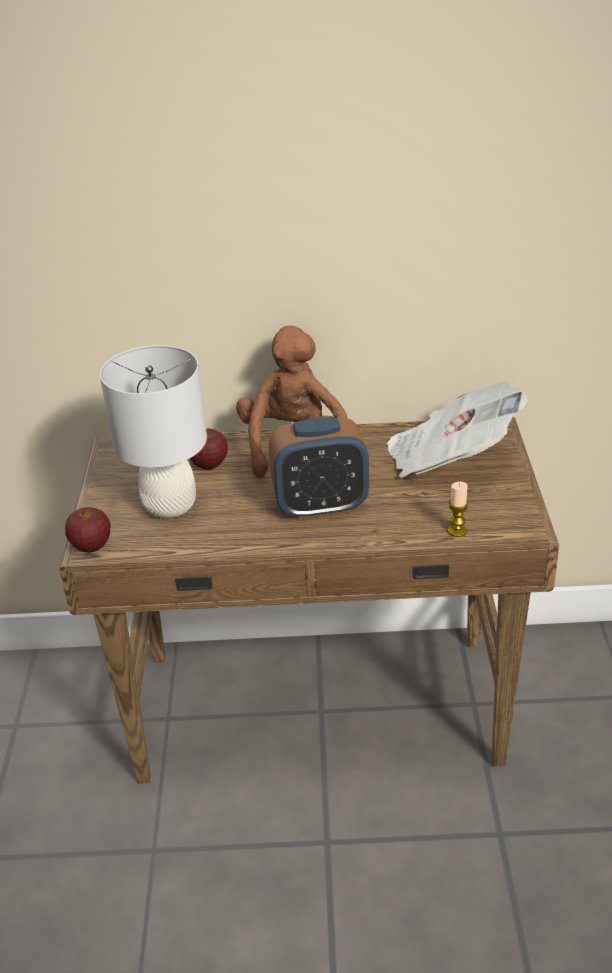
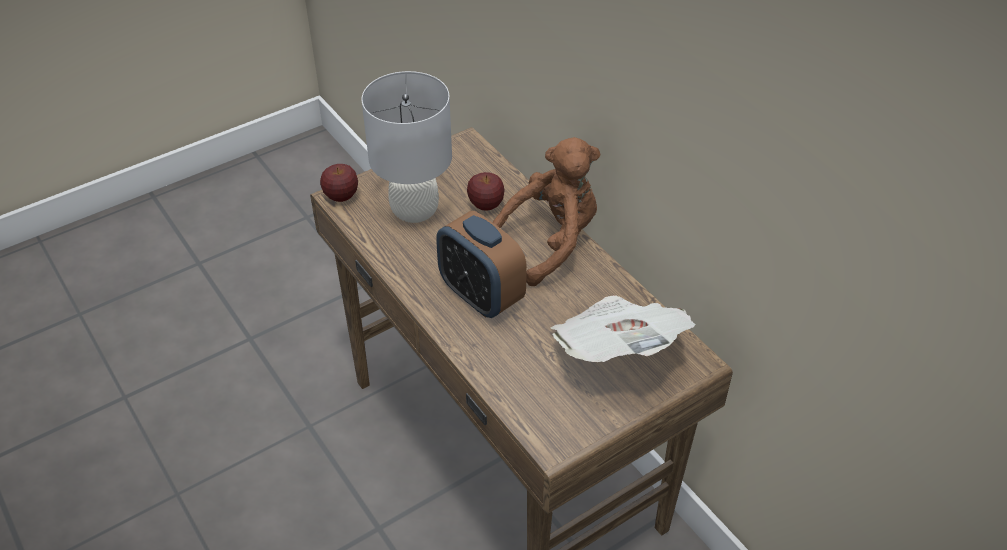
camera: 55 degrees right, 10 degrees up
candle [448,482,469,537] -> none

